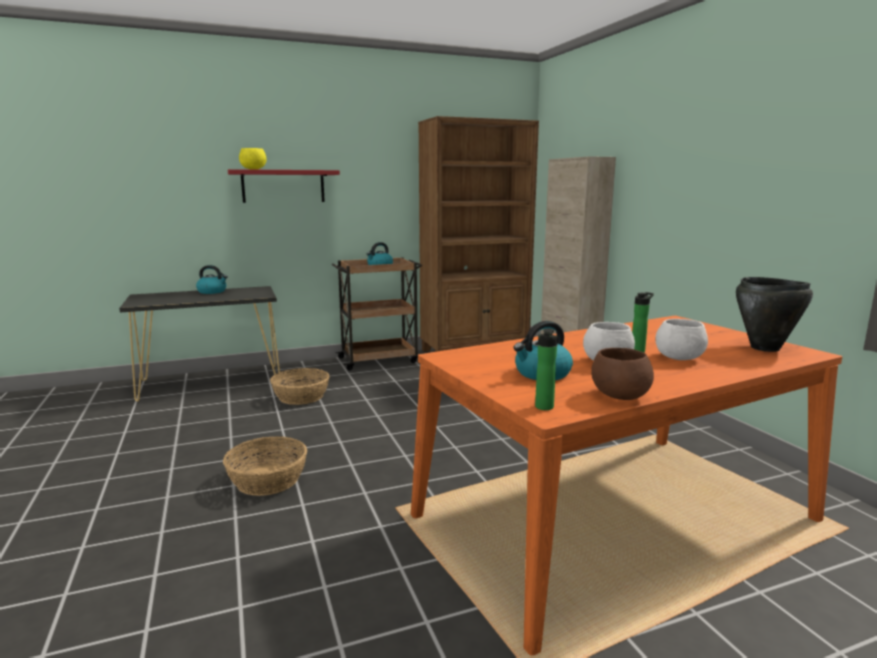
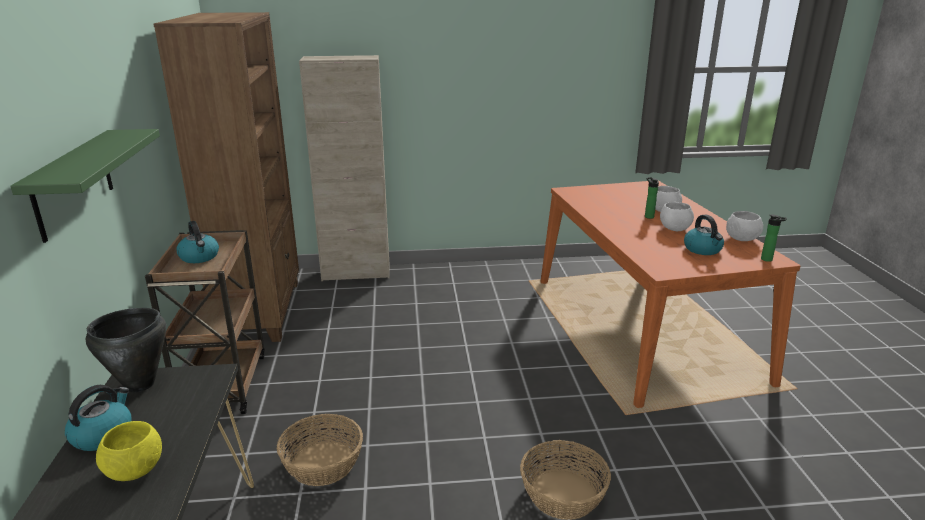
camera: 75 degrees left, 10 degrees up
red shelf [228,169,340,203] -> green shelf [10,129,160,243]
yellow bowl [239,148,267,170] -> yellow bowl moved to [96,421,162,481]
brown bowl [591,348,654,400] -> white bowl [726,211,763,241]
black cooking pot [736,277,813,352] -> black cooking pot moved to [86,308,166,392]

